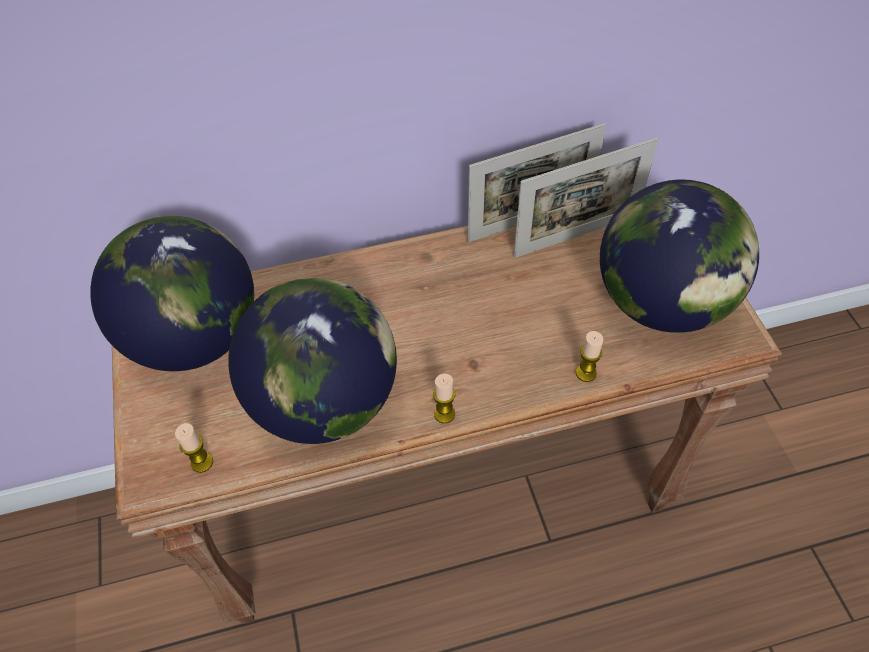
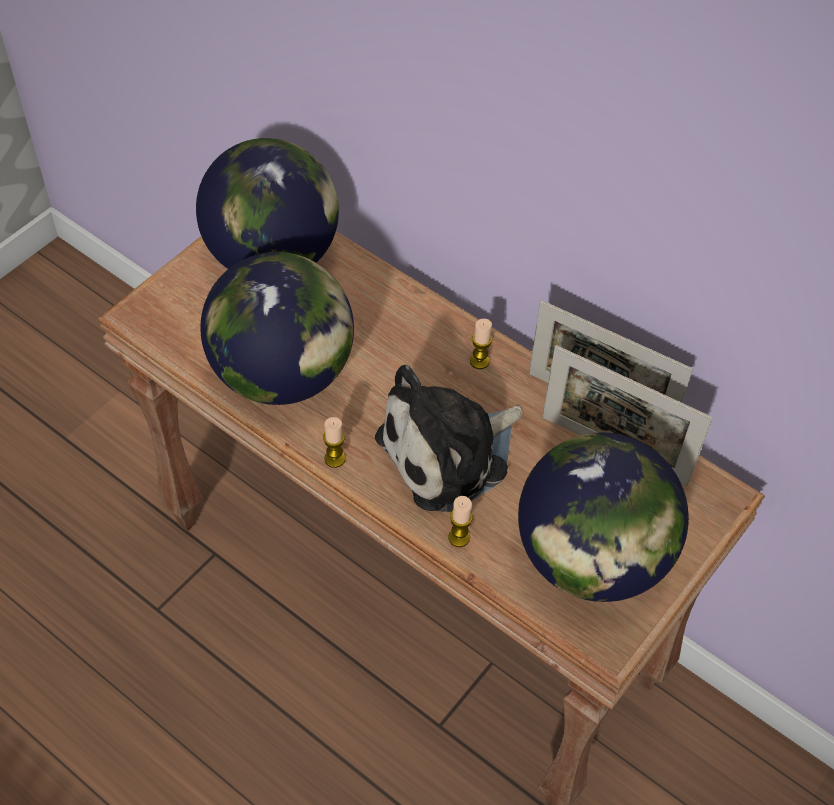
camera: 50 degrees right, 0 degrees up
candle [175,423,213,473] -> candle moved to [470,319,492,369]
none -> plush toy [375,365,522,512]

